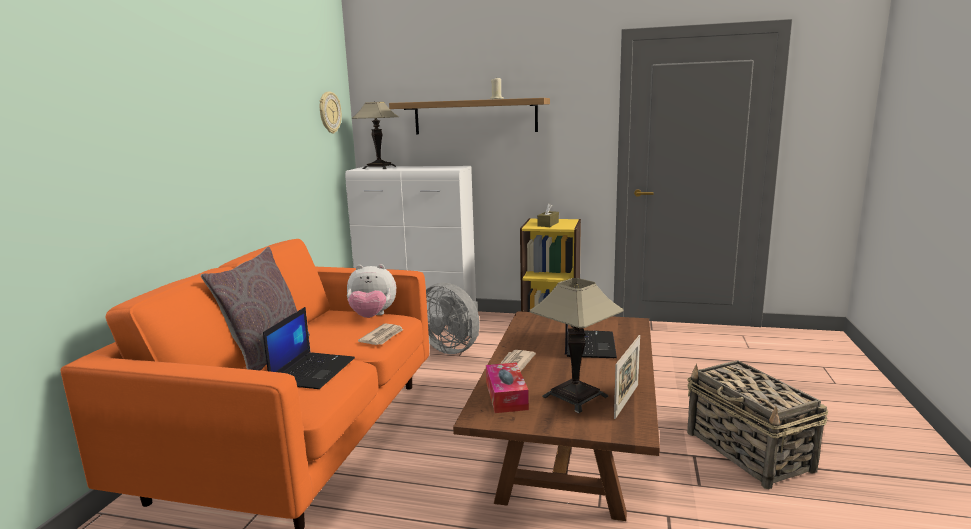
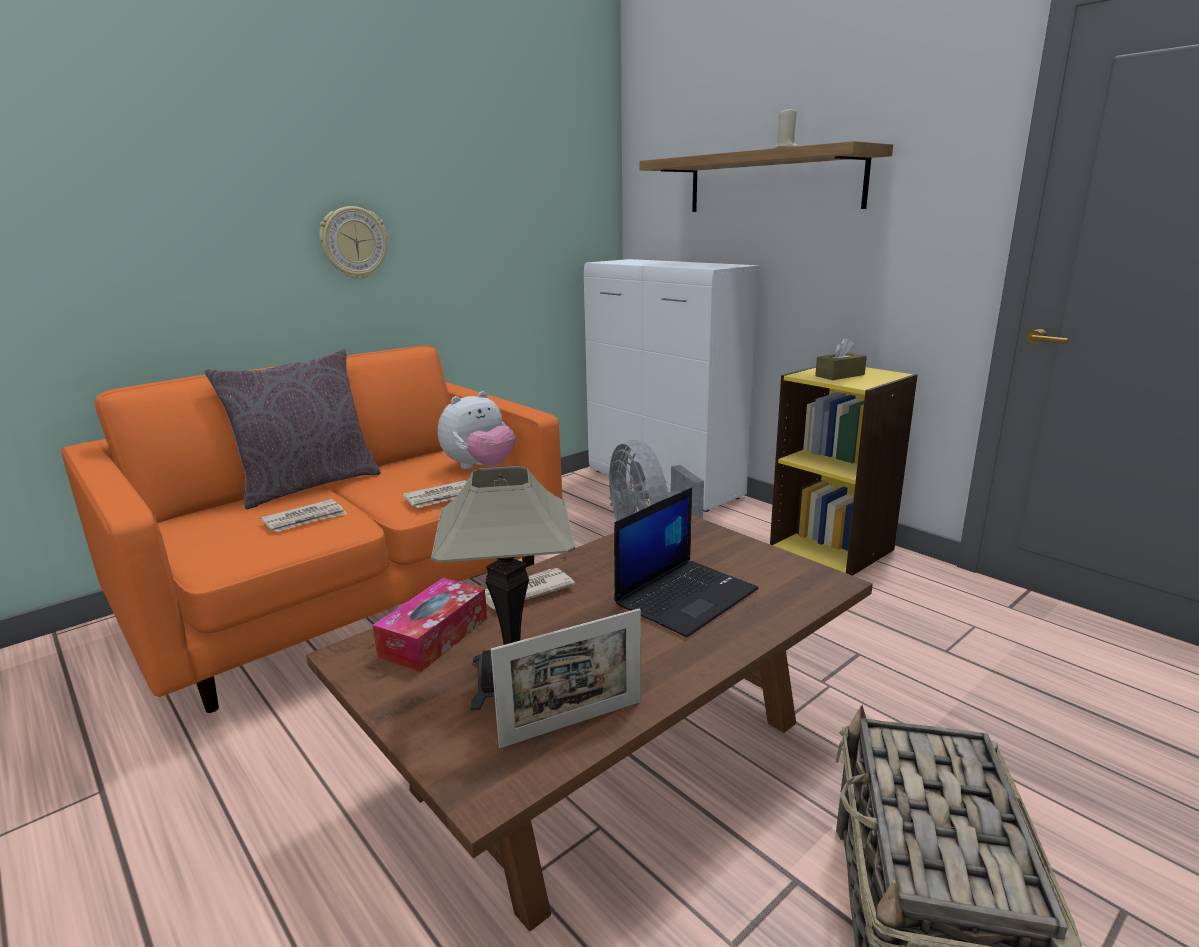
camera: 35 degrees right, 5 degrees up
laptop [263,307,355,389] -> newspaper [260,499,347,532]
wall clock [320,92,342,134] -> wall clock moved to [319,206,387,279]
plush toy [347,264,396,318] -> plush toy turned 75 degrees counterclockwise [438,391,516,469]
table lamp [351,101,399,169] -> none

